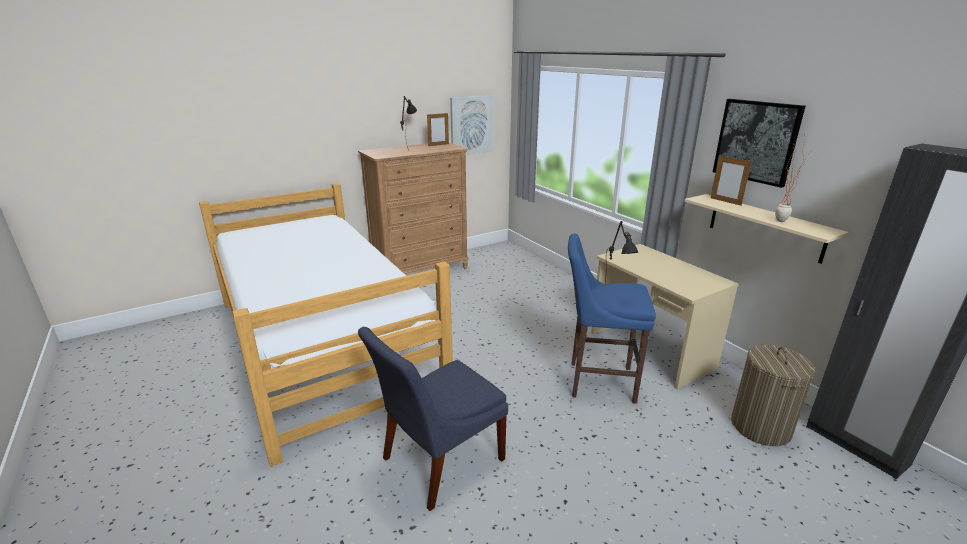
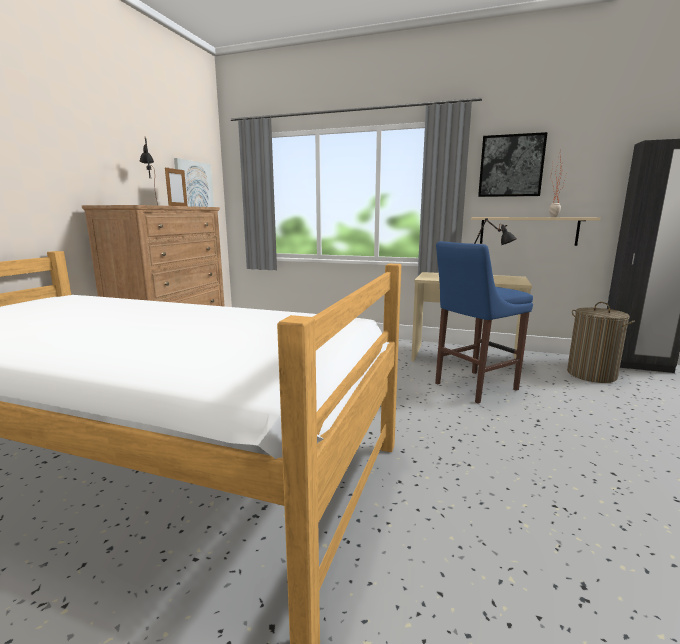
camera: 40 degrees left, 10 degrees down
blue chair [358,327,508,511] -> none
picture frame [711,156,752,206] -> none

